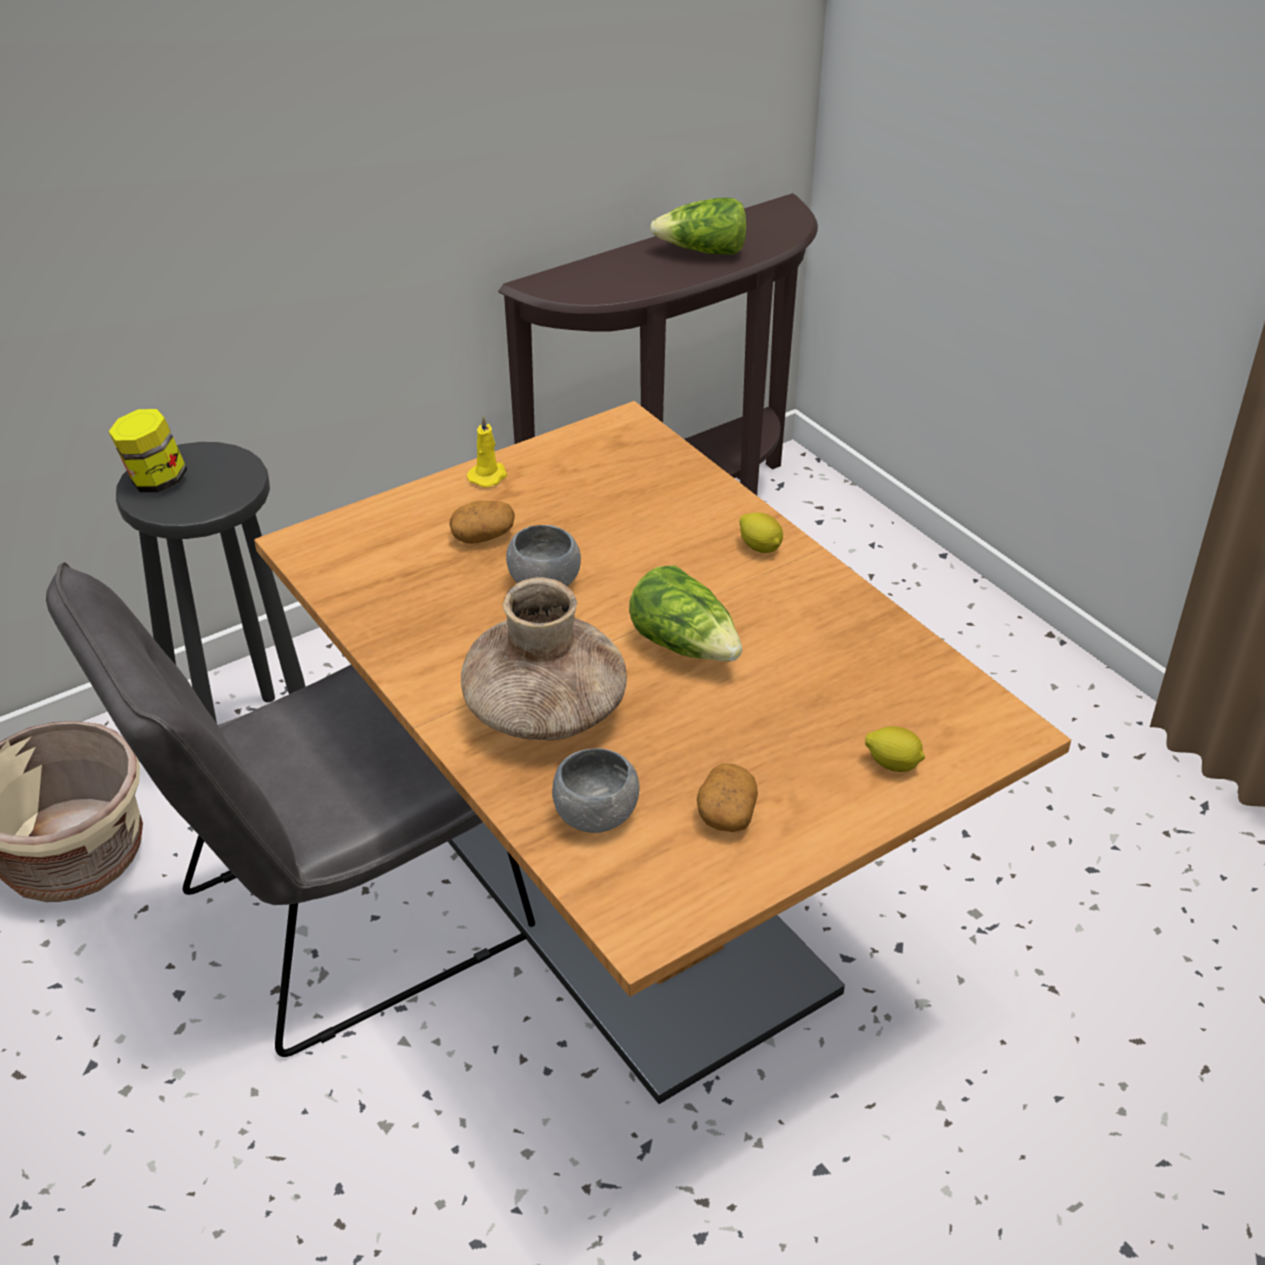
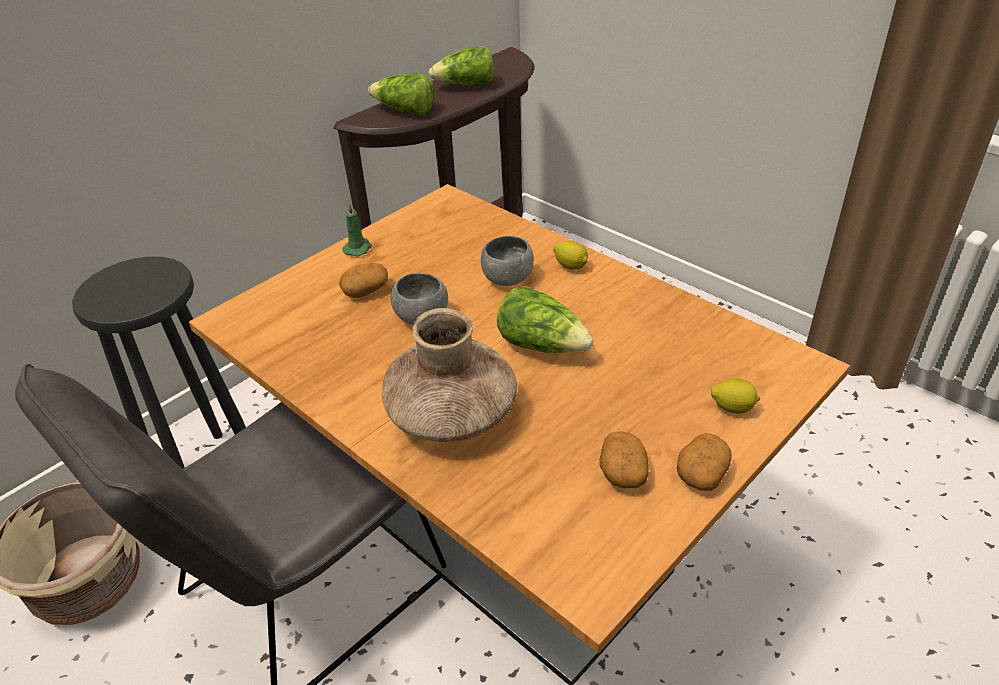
camera: 10 degrees left, 0 degrees up
jar [108,409,187,492] -> none
yellow candle [467,415,507,487] -> green candle [342,202,372,257]
grey bowl [552,748,639,833] -> grey bowl moved to [481,236,534,286]
none -> lettuce [368,73,434,115]
none -> potato [677,433,731,491]

